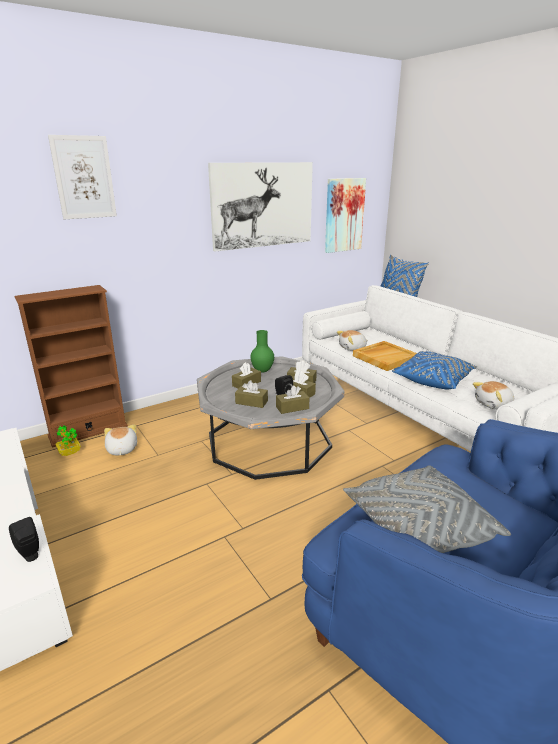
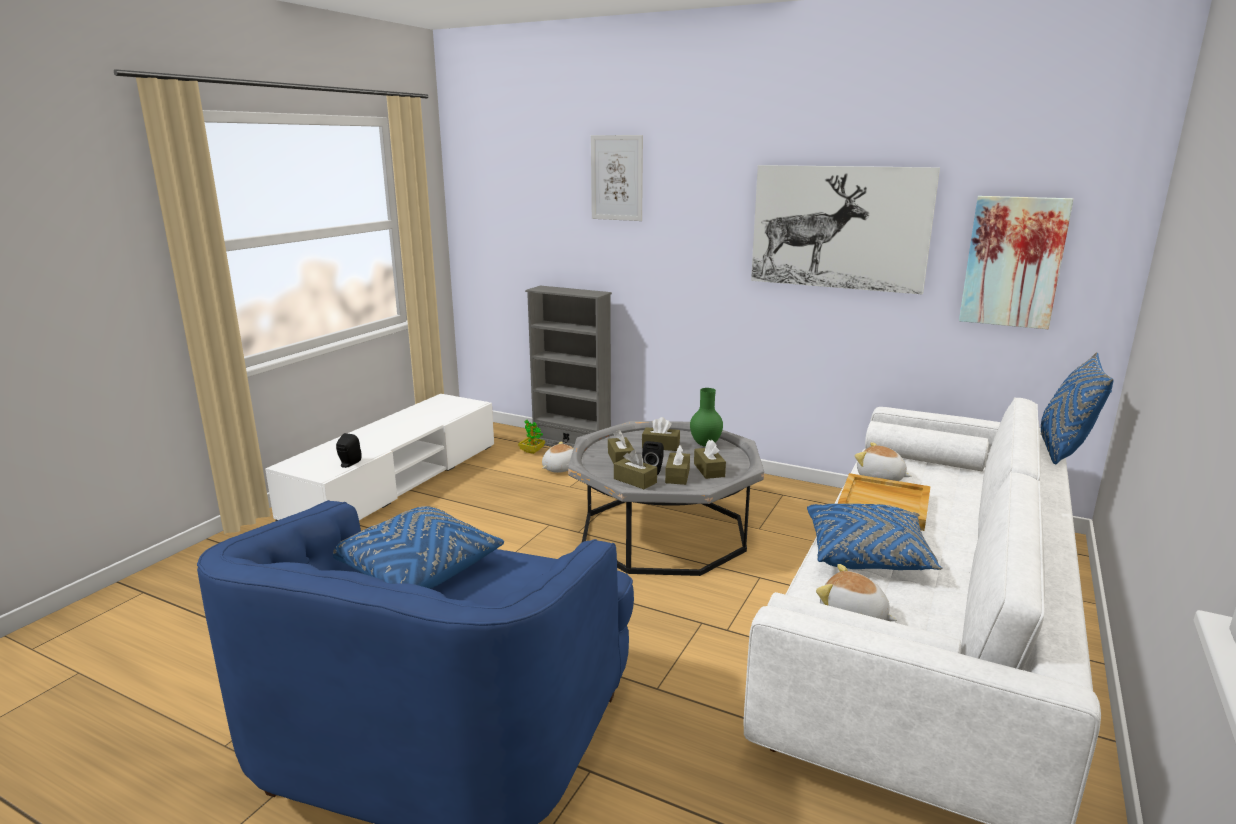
camera: 60 degrees right, 5 degrees down
brown bookcase [14,285,128,448] -> grey bookcase [525,285,612,448]
grey pillow [343,465,511,553] -> blue pillow [333,506,504,589]

